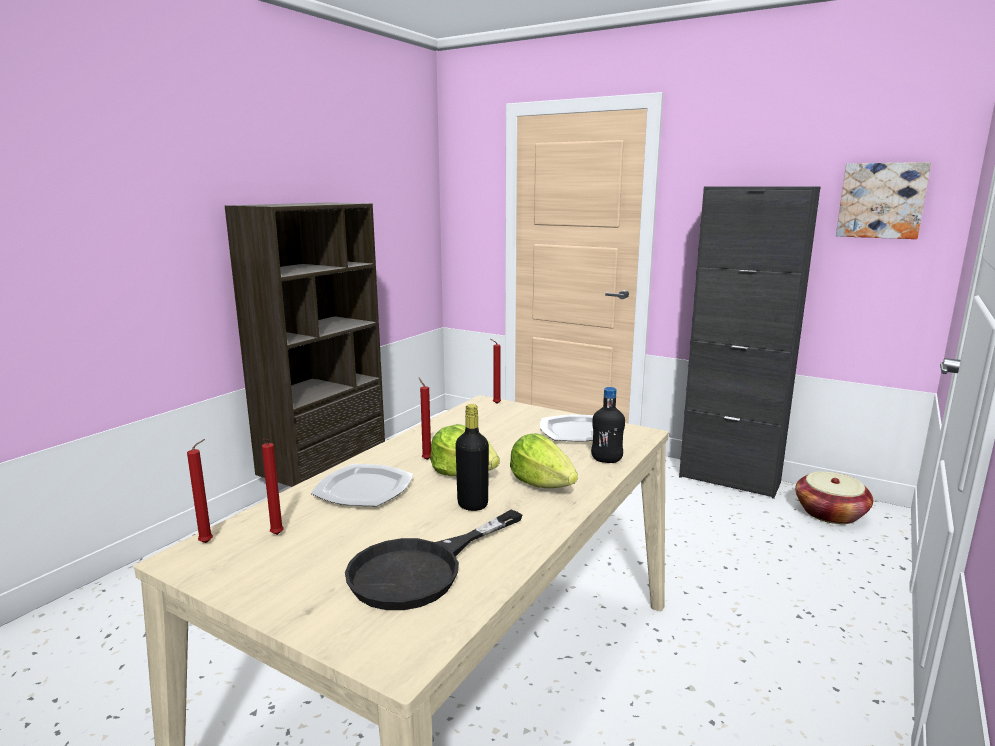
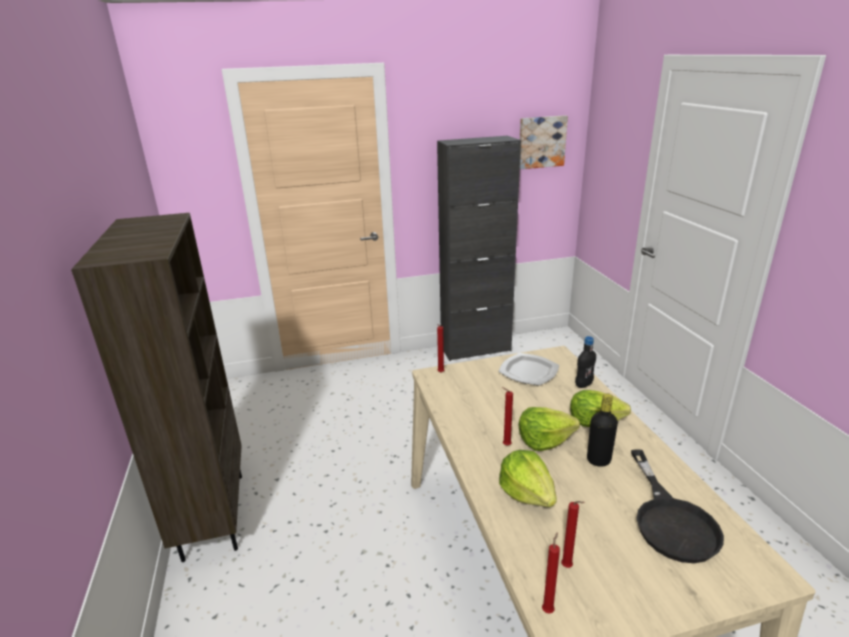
camera: 45 degrees left, 10 degrees up
plate [311,464,413,506] -> lettuce [499,450,557,507]
basket [795,471,873,524] -> none

